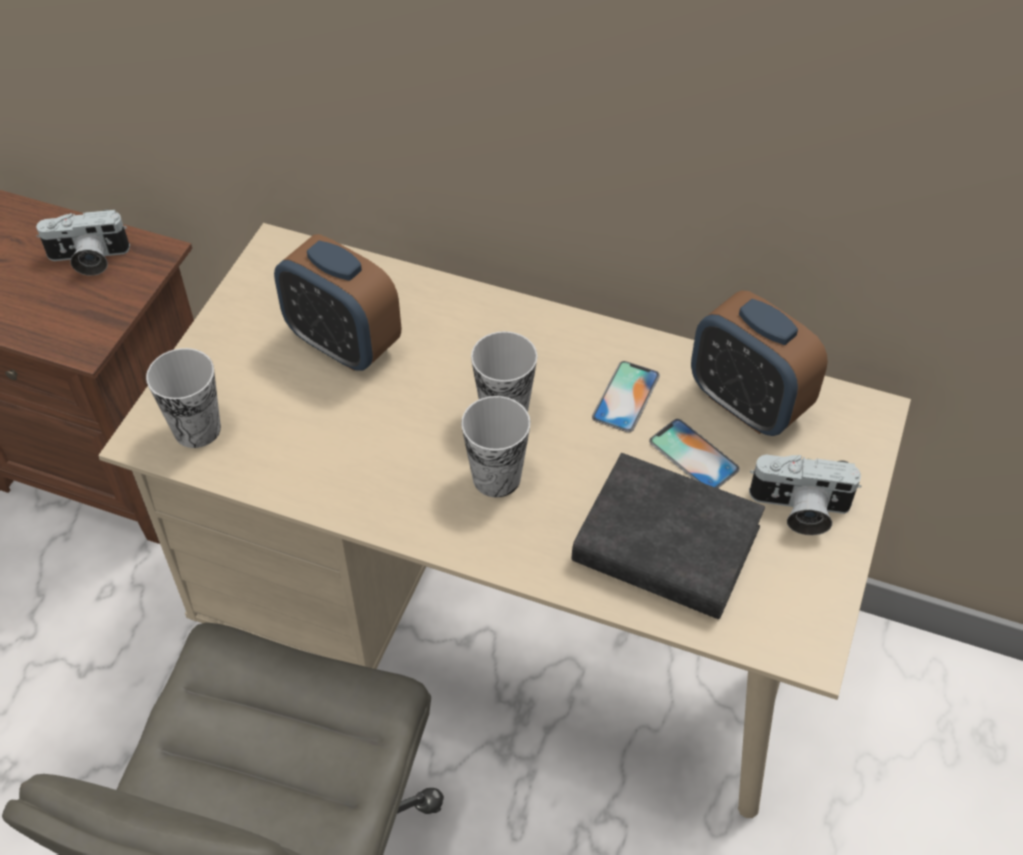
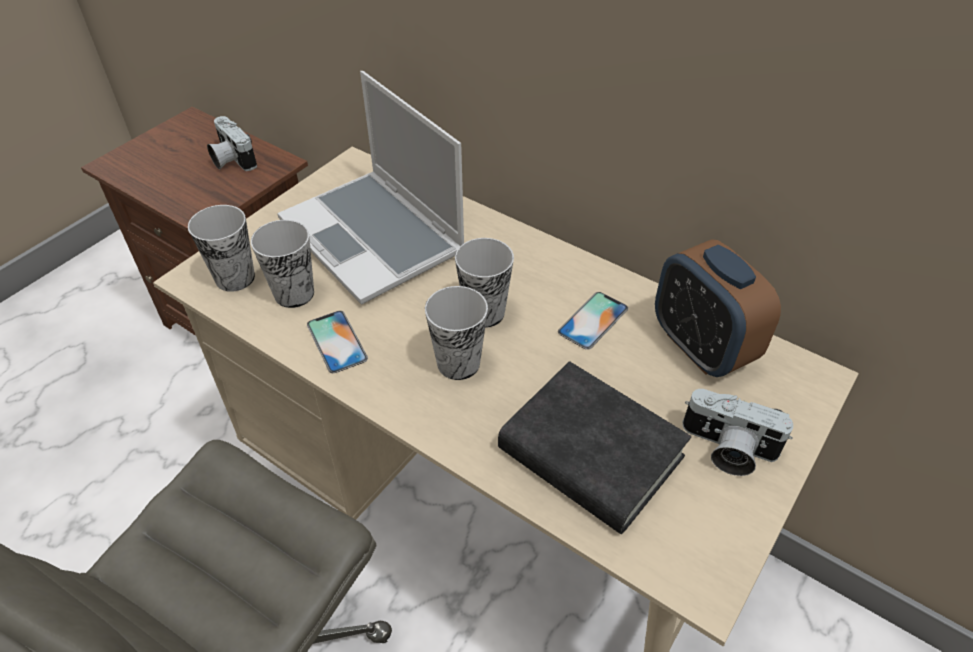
camera: 15 degrees right, 5 degrees down
camera [36,210,130,276] -> camera turned 45 degrees clockwise [207,116,257,171]
alarm clock [274,234,401,371] -> laptop [277,71,464,305]
phone [649,419,740,488] -> phone moved to [307,311,368,373]
none -> cup [251,220,314,308]

